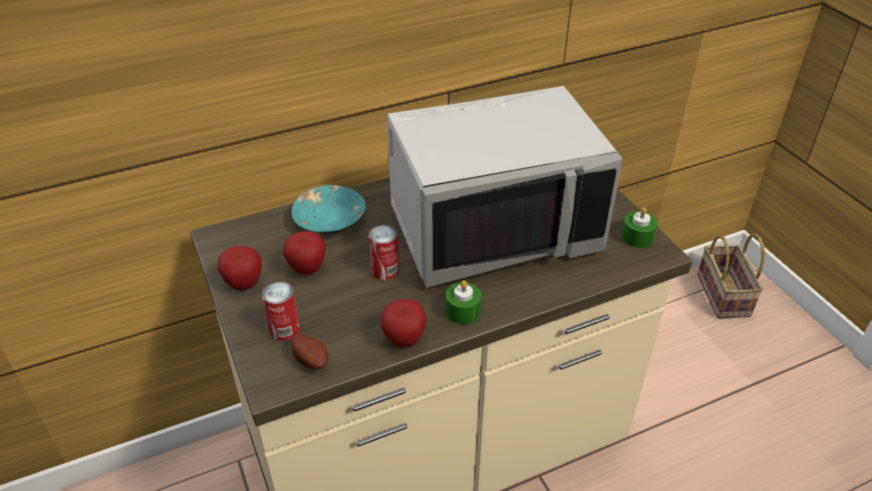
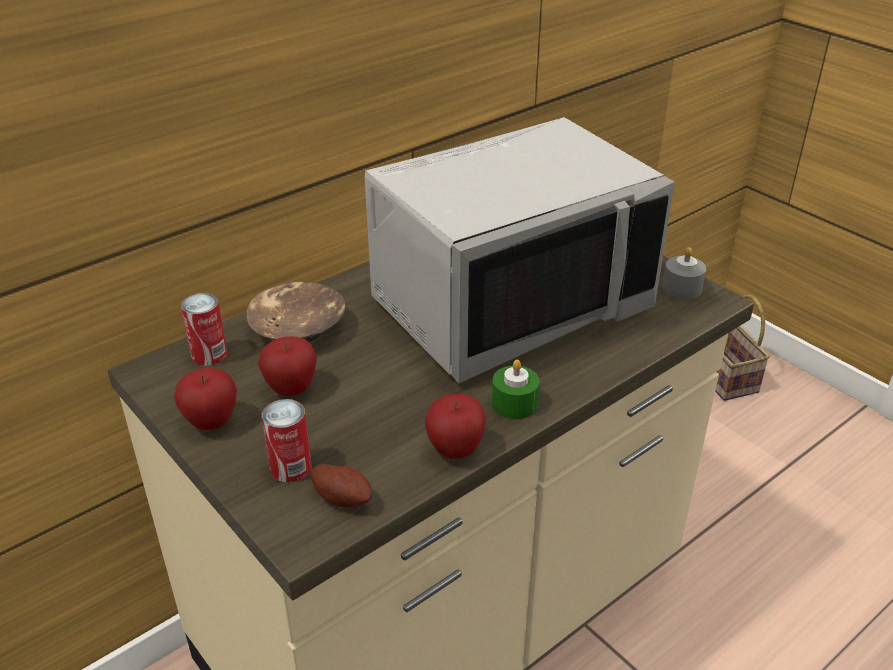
camera: 15 degrees left, 5 degrees down
turquoise bowl [292,185,365,234] -> brown bowl [246,282,345,342]
can [369,225,399,280] -> can moved to [181,293,227,366]
green candle [621,207,658,248] -> grey candle [662,247,706,299]

